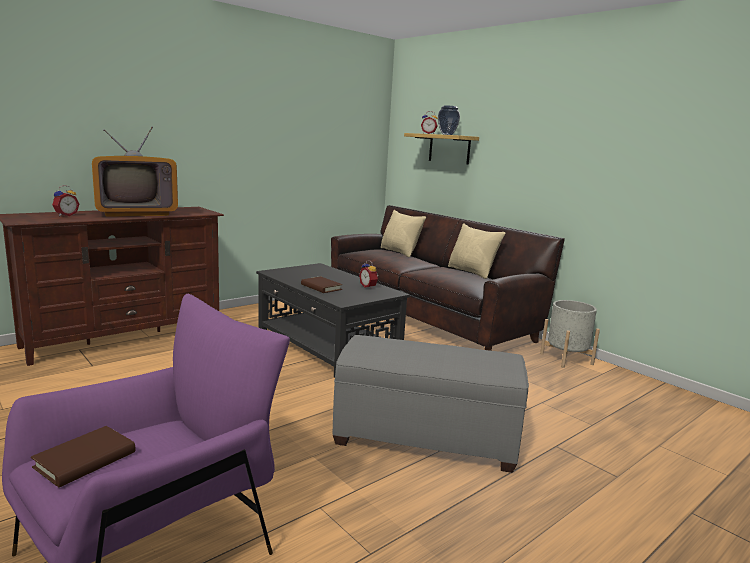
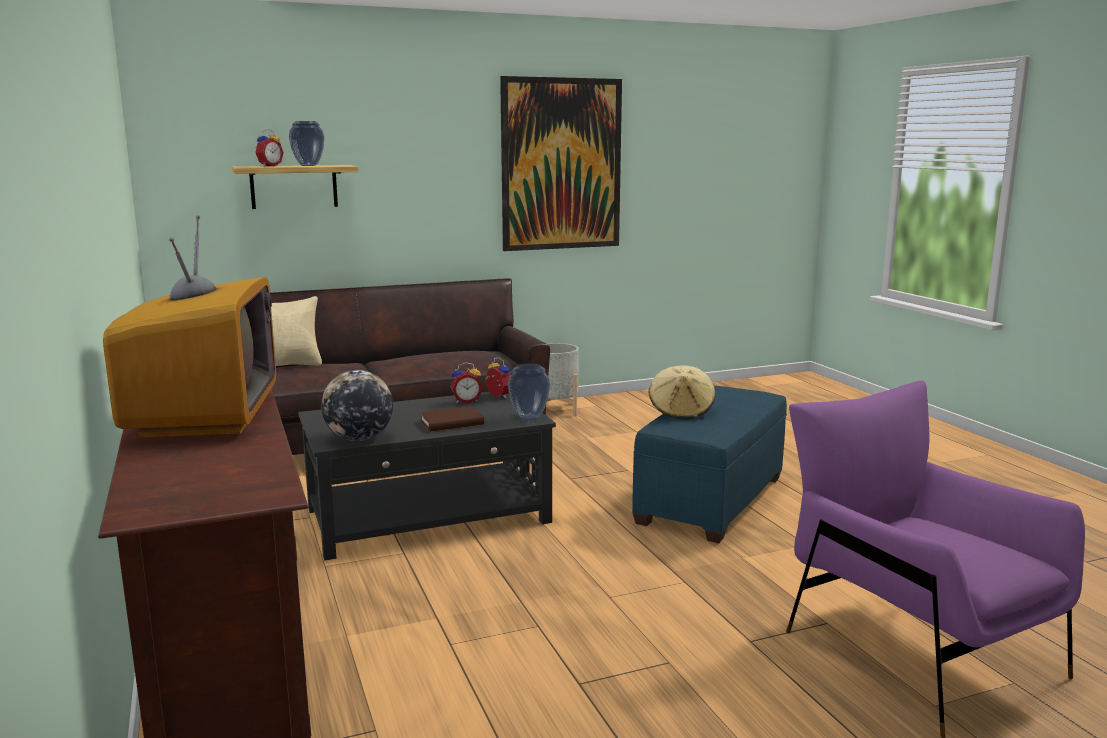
camera: 70 degrees left, 0 degrees up
brown book [31,426,135,487] -> none
alarm clock [52,185,79,216] -> alarm clock moved to [485,357,511,398]
grey ottoman [333,335,529,473] -> blue ottoman [632,386,787,543]
beige pillow [448,224,506,279] -> none
none -> globe [321,370,393,441]
none -> picture [500,76,622,251]
none -> vase [508,363,550,420]
none -> beige hat [648,365,716,420]

